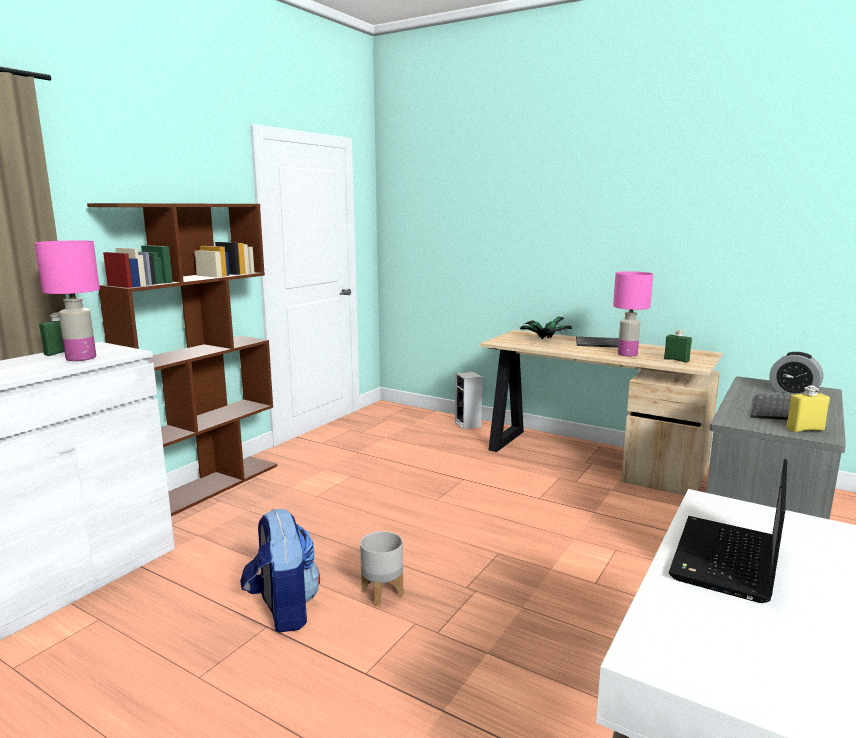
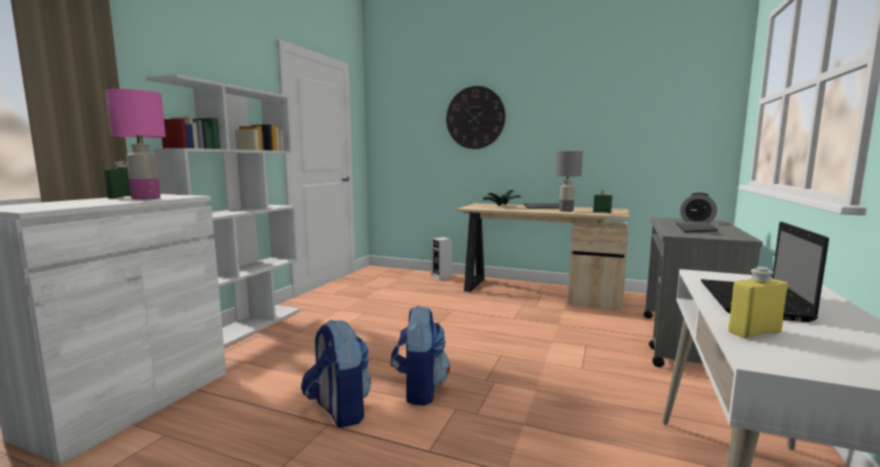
camera: 10 degrees left, 5 degrees down
brown bookcase [87,203,277,516] -> white bookcase [146,74,301,347]
grey planter [360,531,403,606] -> backpack [391,306,450,406]
pink table lamp [613,271,653,356] -> grey table lamp [555,151,583,212]
yellow bottle [786,385,830,432] -> yellow bottle moved to [728,267,788,338]
none -> wall clock [446,86,505,149]

